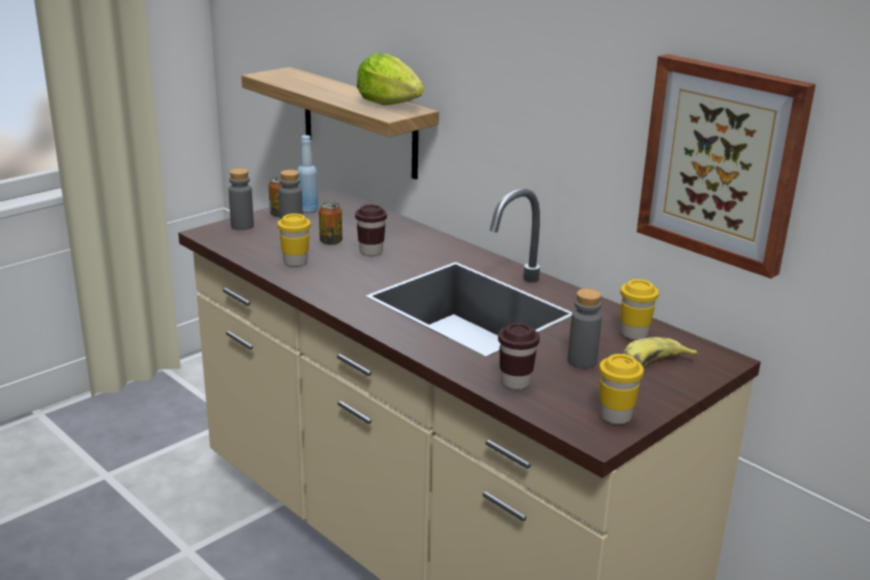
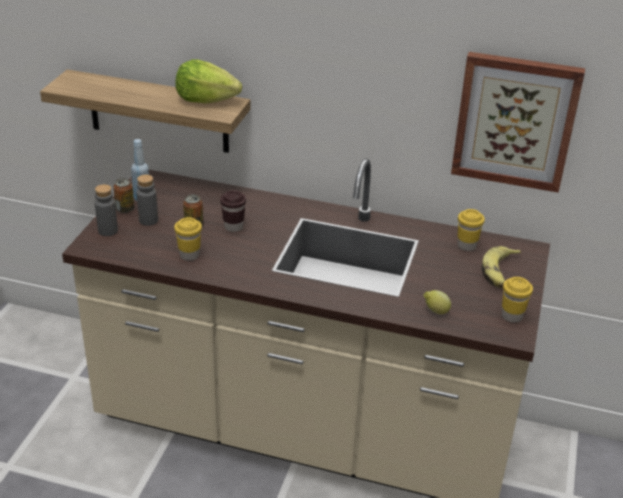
camera: 30 degrees left, 10 degrees up
brown cup [498,323,540,390] -> lemon [424,290,451,314]
grey bottle [568,289,602,368] -> none

